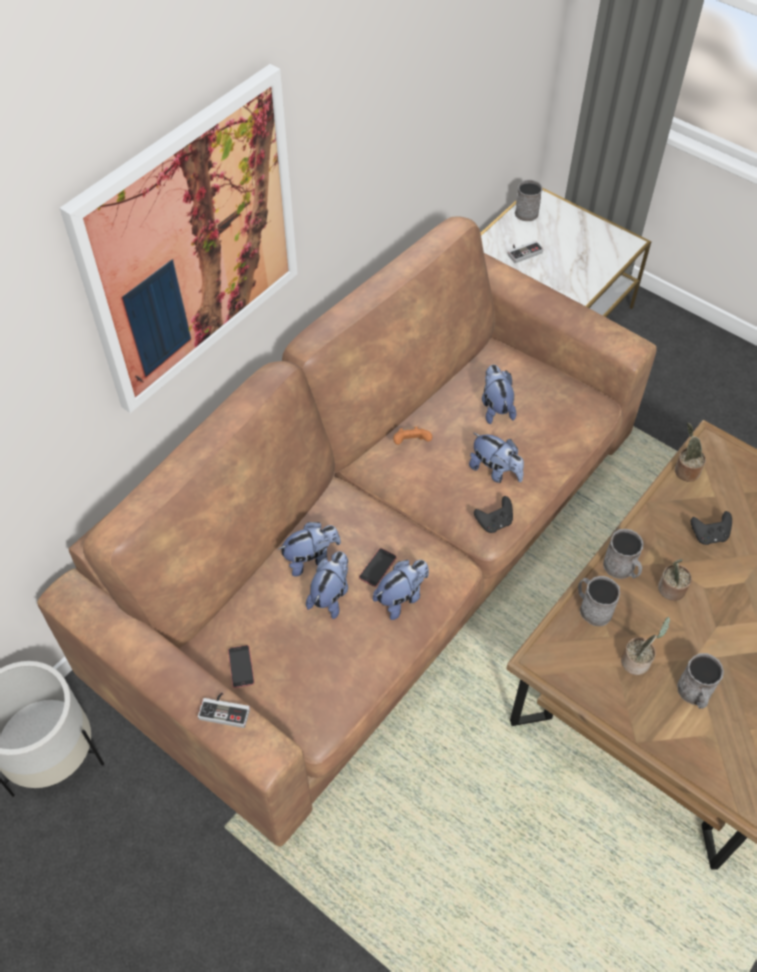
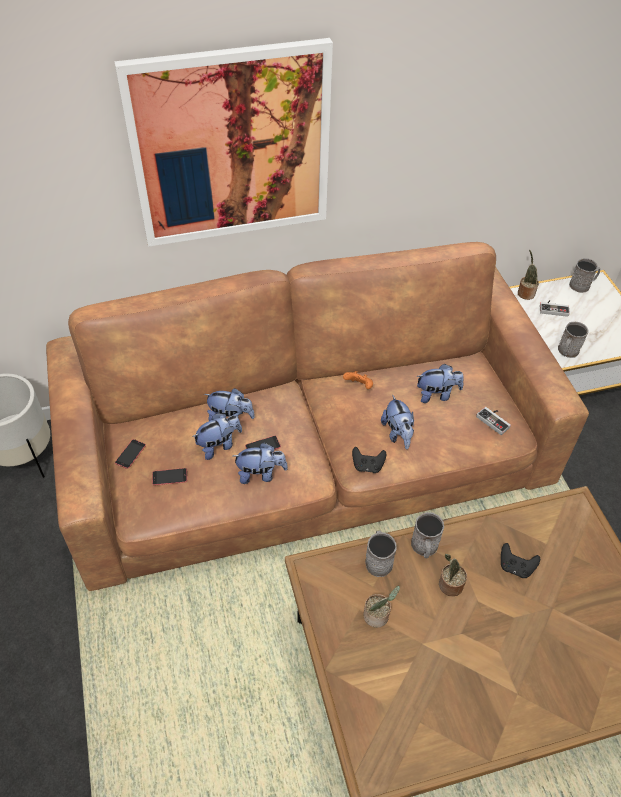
camera: 35 degrees right, 5 degrees down
game controller [198,693,250,728] -> game controller moved to [476,407,511,435]
plush toy [482,365,516,424] -> plush toy turned 60 degrees clockwise [416,364,464,403]
potted plant [675,423,706,482] -> potted plant moved to [518,249,539,300]
grey mug [677,653,724,709] -> grey mug moved to [558,322,588,358]
none -> phone [152,468,187,485]

